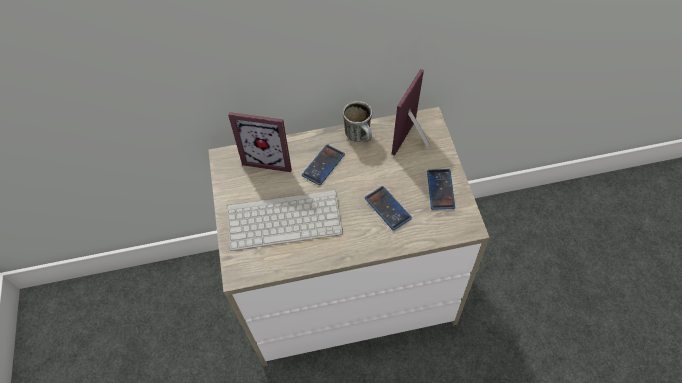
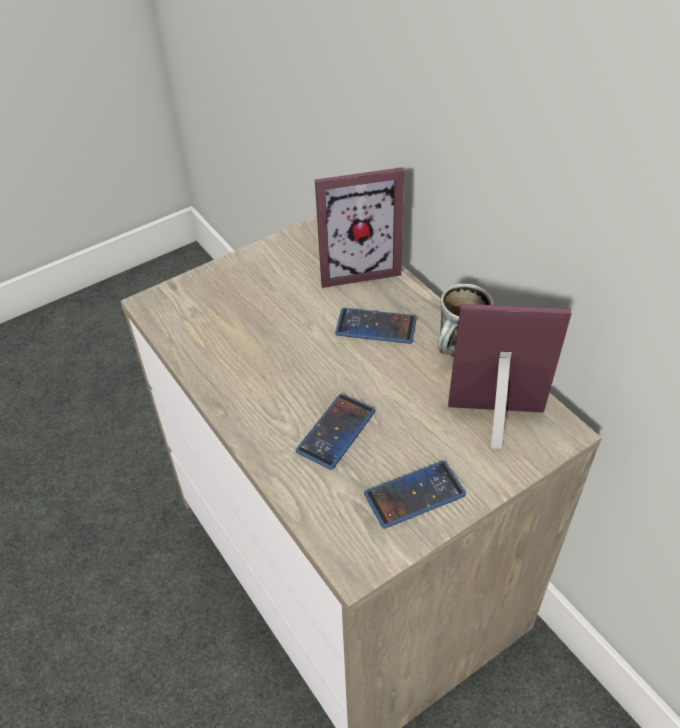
camera: 65 degrees right, 10 degrees down
keyboard [227,189,343,251] -> none
picture frame [228,112,292,172] -> picture frame turned 90 degrees counterclockwise [315,167,404,288]

